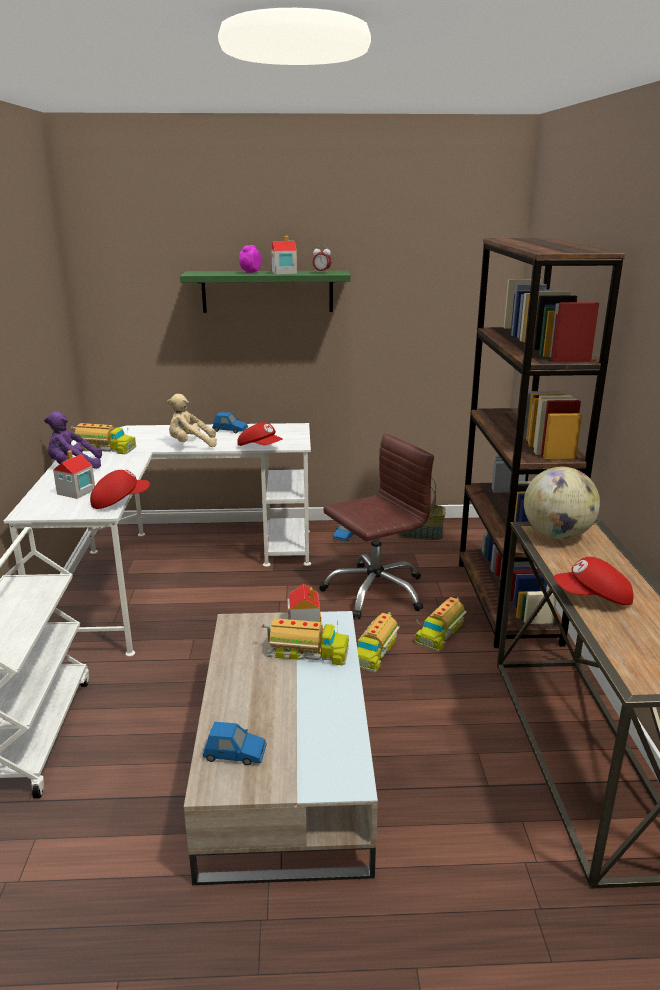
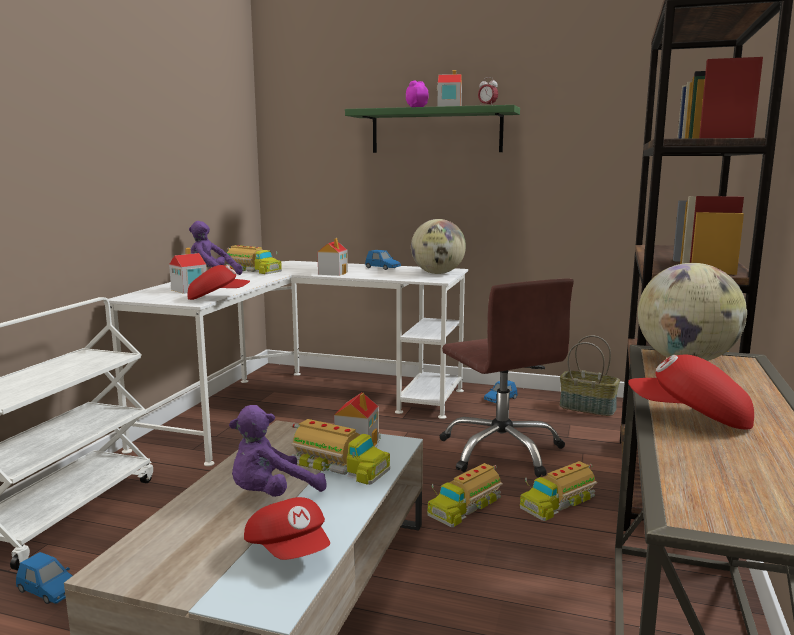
camera: 20 degrees right, 10 degrees down
beige plush toy [167,394,217,447] -> toy house [317,238,348,276]
blue toy car [203,722,267,765] -> blue toy car moved to [16,552,73,604]
red cap [237,422,282,446] -> red cap moved to [244,497,330,560]
brown office chair [319,433,434,619] -> brown office chair turned 75 degrees clockwise [440,278,574,477]
none -> purple plush toy [229,405,327,497]
none -> globe [411,219,466,274]

